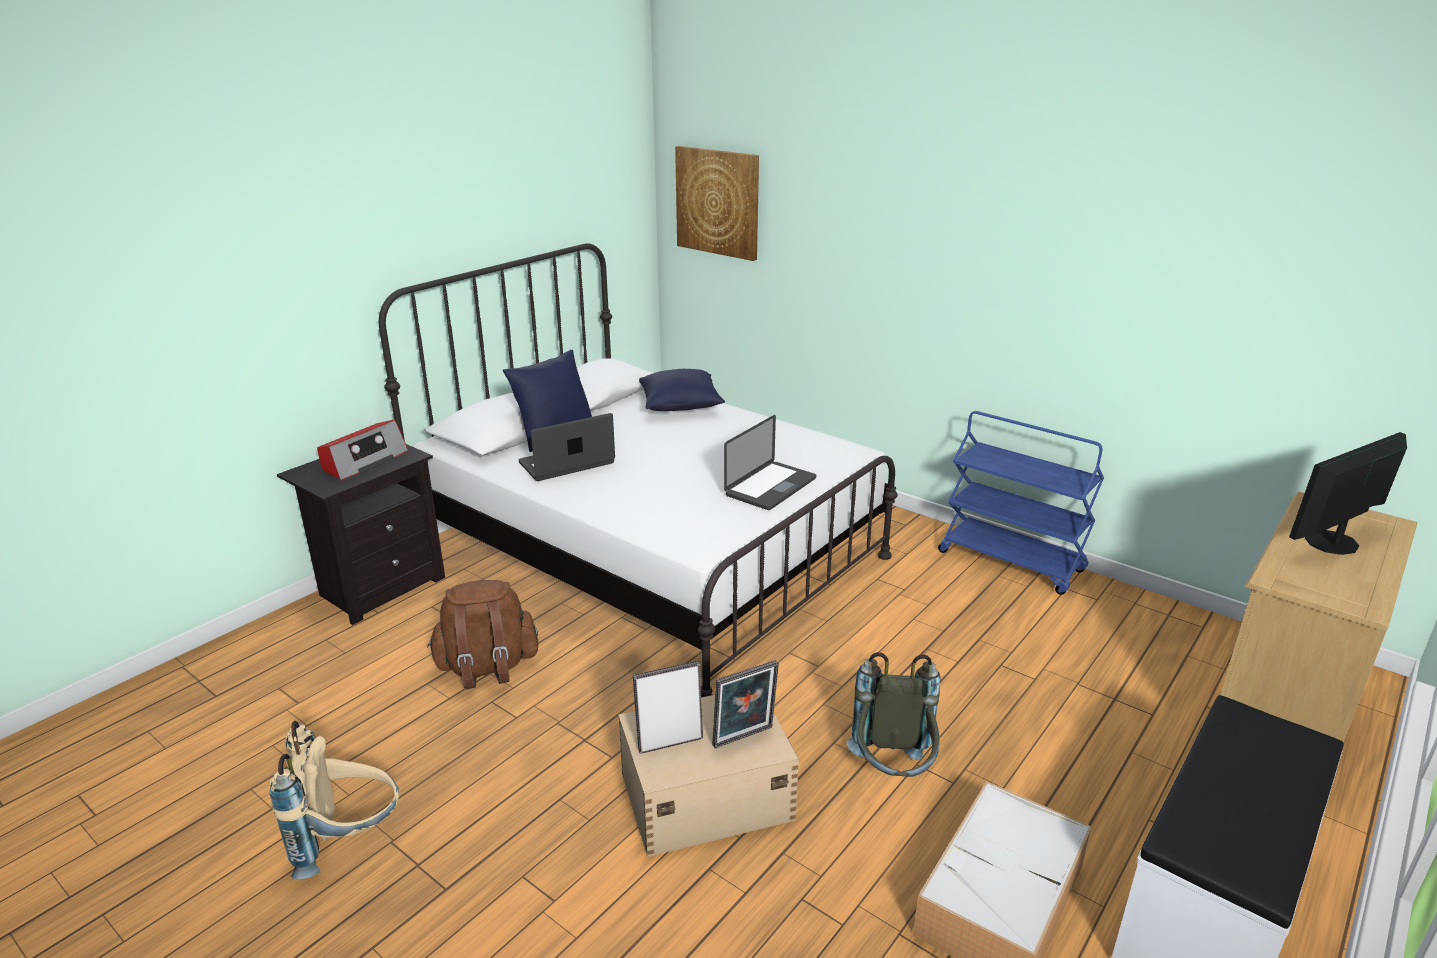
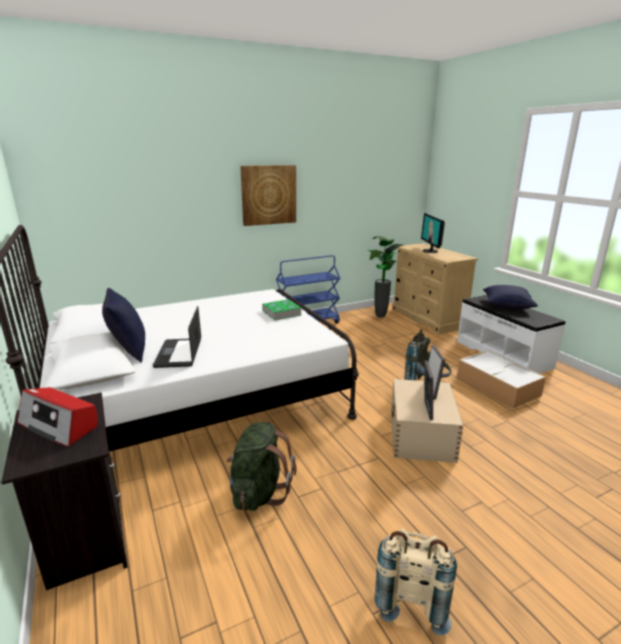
camera: 65 degrees left, 5 degrees down
radio [317,420,409,480] -> radio turned 150 degrees clockwise [17,387,98,447]
brown backpack [427,580,538,689] -> green backpack [226,422,296,511]
blue pillow [639,369,725,411] -> blue pillow moved to [483,285,538,309]
picture [675,146,759,261] -> picture moved to [240,165,296,226]
laptop [724,415,816,510] -> book [262,299,301,320]
none -> potted plant [368,236,404,317]

